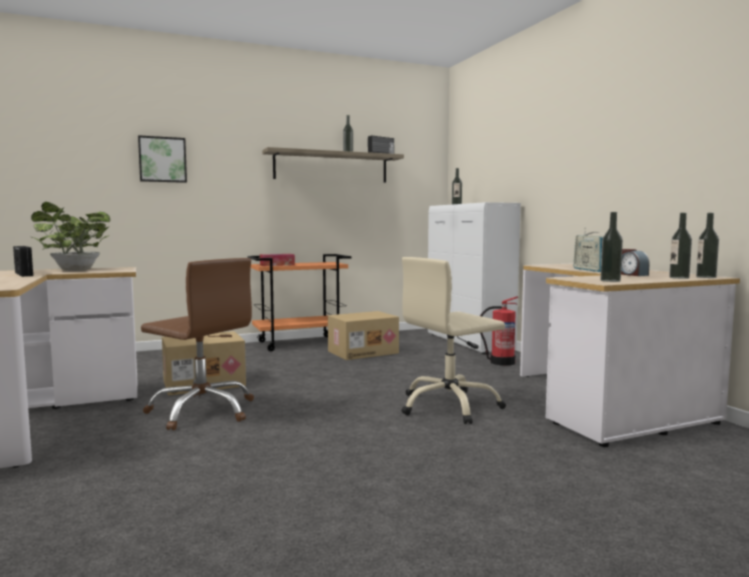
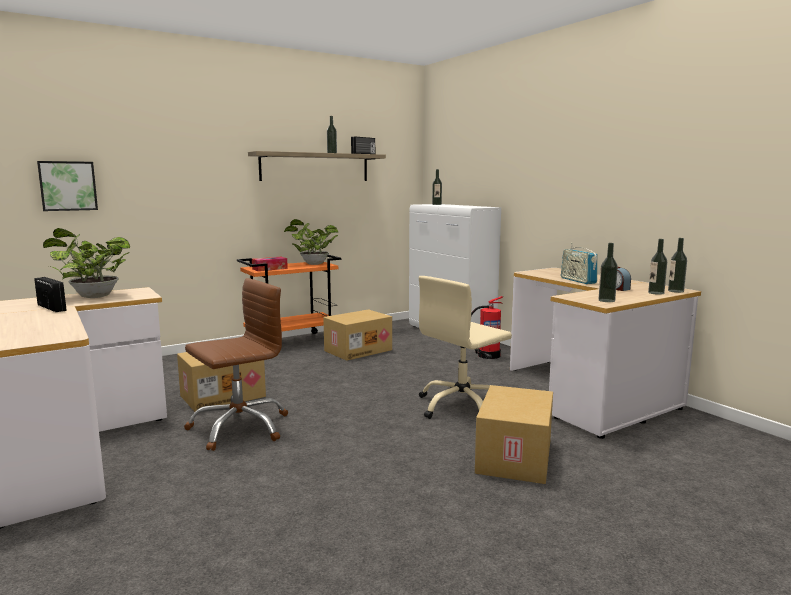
camera: 10 degrees left, 5 degrees up
picture [138,135,187,183] -> picture moved to [37,161,98,211]
brown office chair [141,258,254,430] -> brown office chair turned 60 degrees counterclockwise [184,278,288,451]
none -> potted plant [284,219,338,265]
none -> cardboard box [475,385,553,484]

